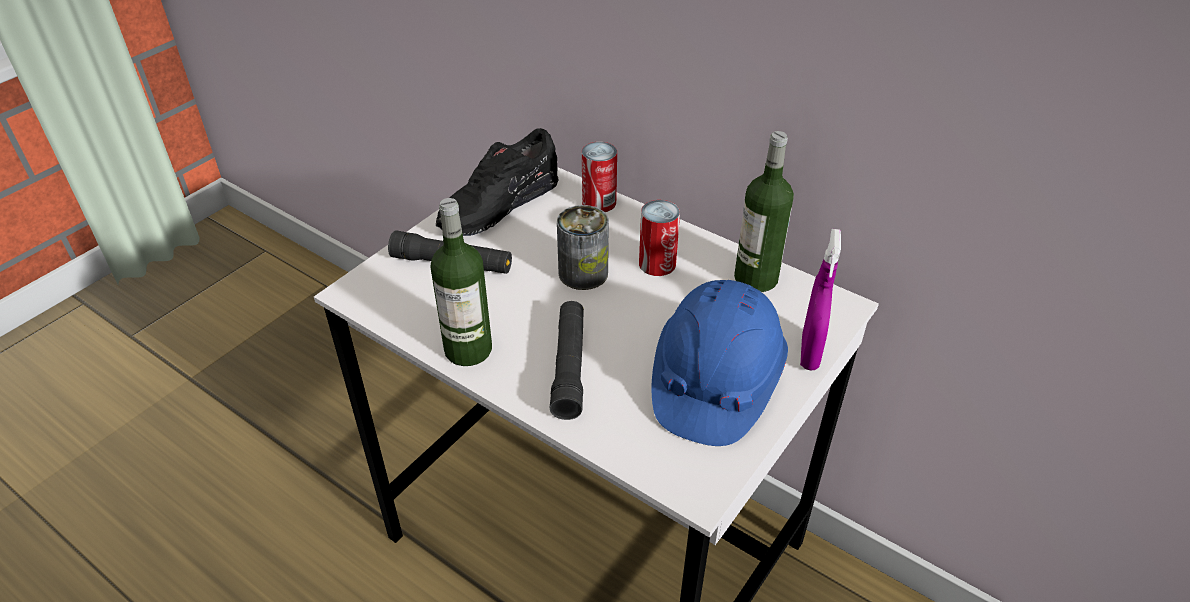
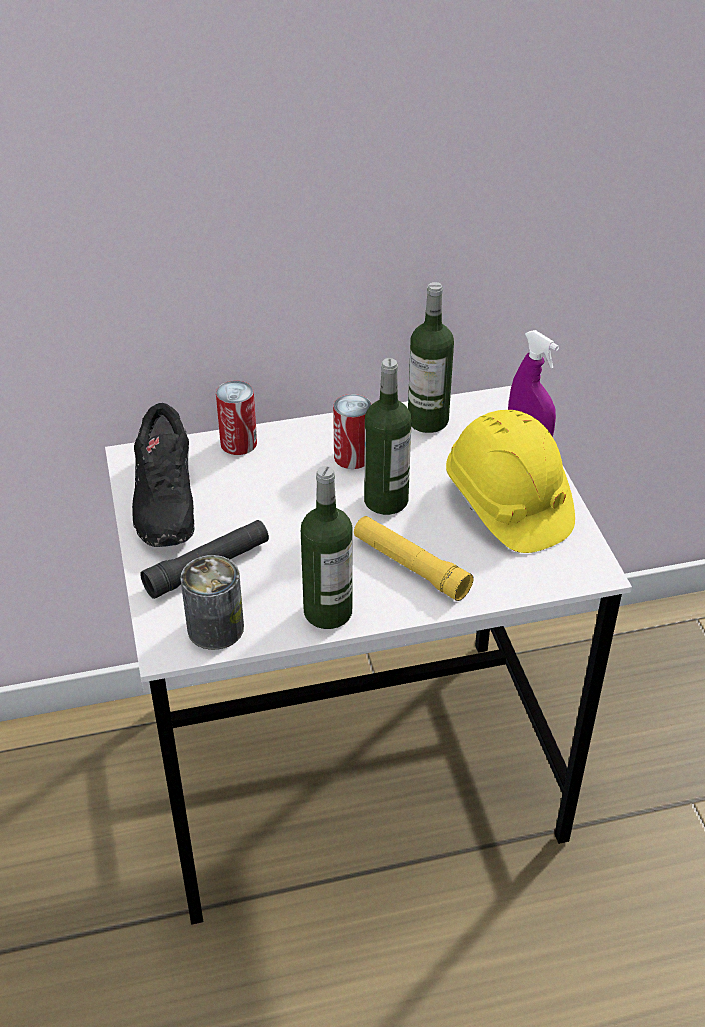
camera: 50 degrees left, 0 degrees up
black flashlight [550,301,584,420] -> yellow flashlight [354,516,473,601]
can [557,205,609,290] -> can moved to [181,555,244,650]
blue hard hat [651,280,788,446] -> yellow hard hat [446,410,575,553]
none -> bottle [364,358,412,515]

